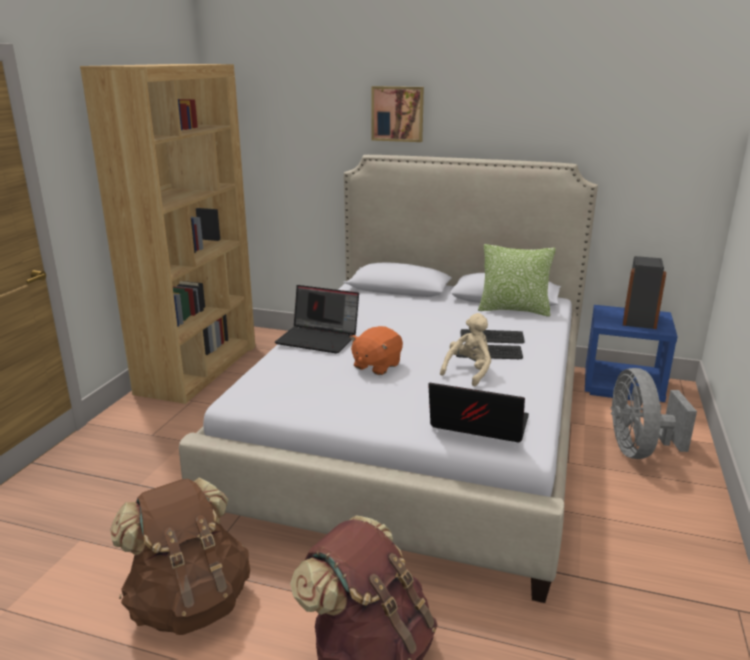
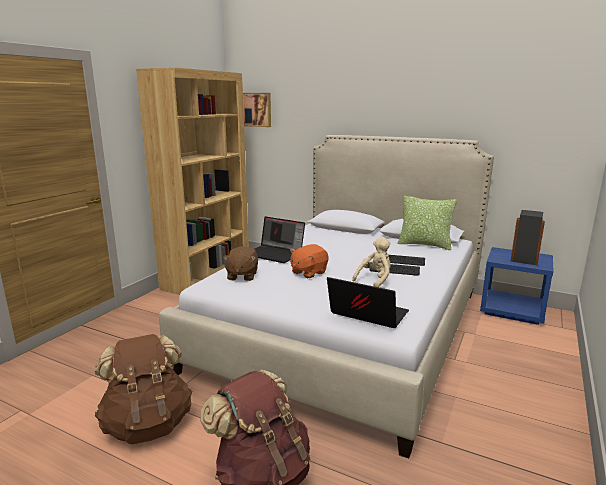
camera: 10 degrees right, 5 degrees down
picture [371,86,424,142] -> picture moved to [243,93,271,127]
grey fan [611,368,697,459] -> none
none -> brown plush toy [222,246,258,281]

